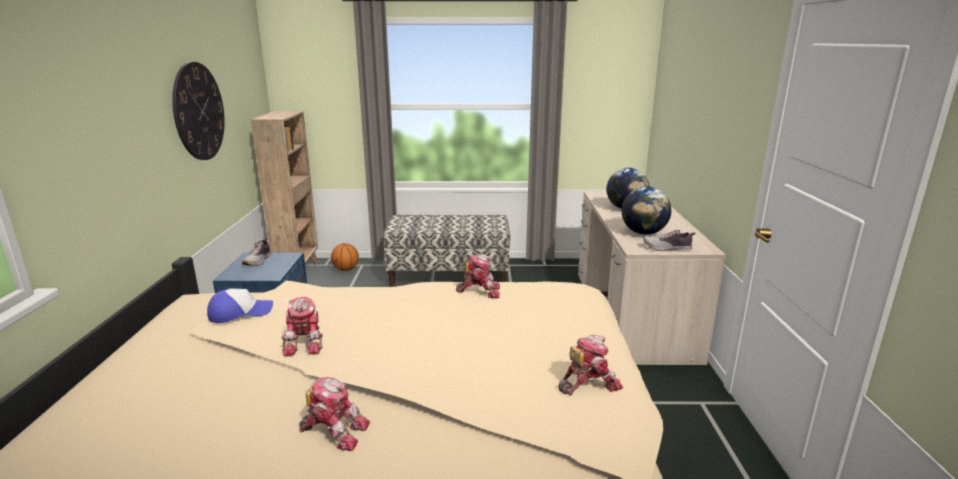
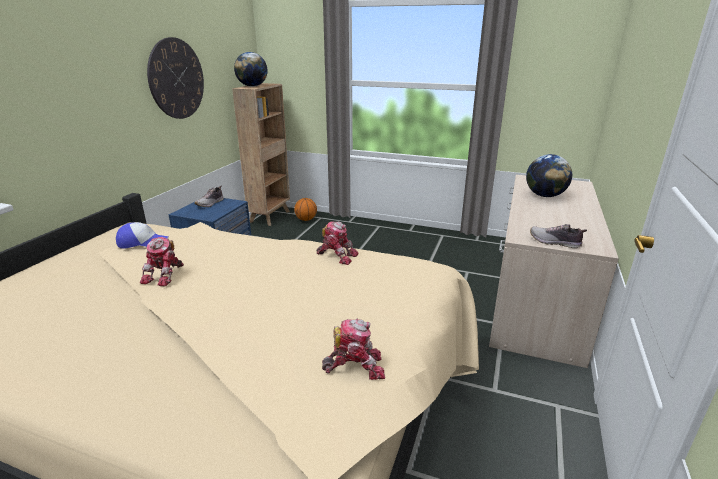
camera: 20 degrees right, 5 degrees up
toy robot [299,377,370,451] -> none
bench [383,215,510,286] -> none
globe [621,187,671,235] -> globe moved to [234,52,268,87]

